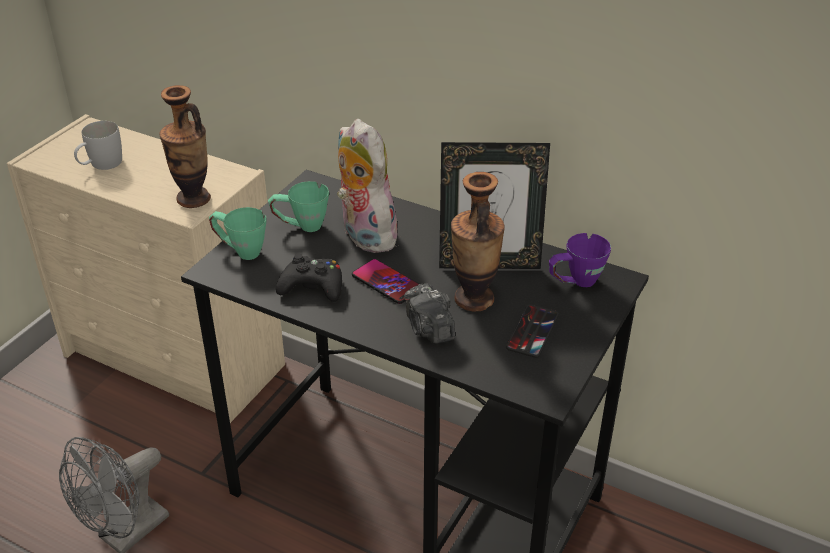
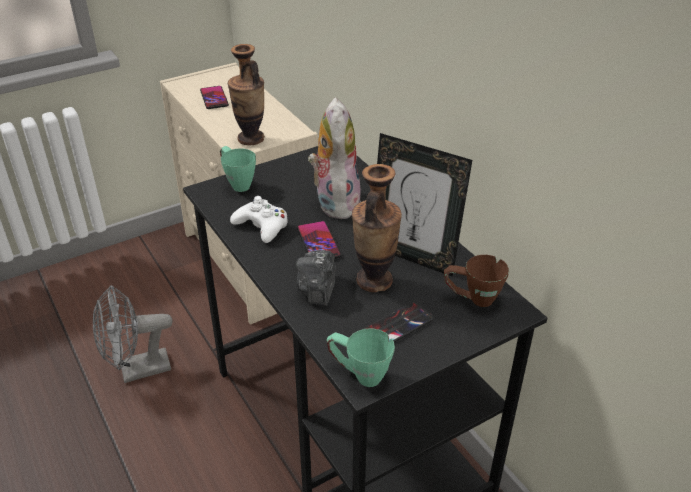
camera: 30 degrees right, 0 degrees up
white mug [74,121,122,170] -> phone [200,86,229,109]
green mug [268,181,329,232] -> green mug moved to [327,328,395,387]
black game controller [276,254,342,302] -> white game controller [230,196,288,243]
purple mug [549,233,611,287] -> brown mug [444,255,509,307]

